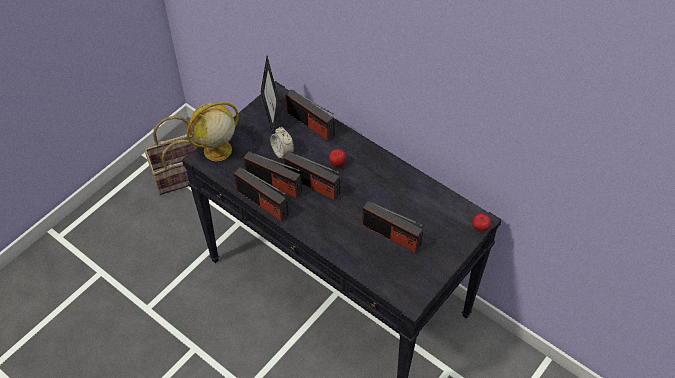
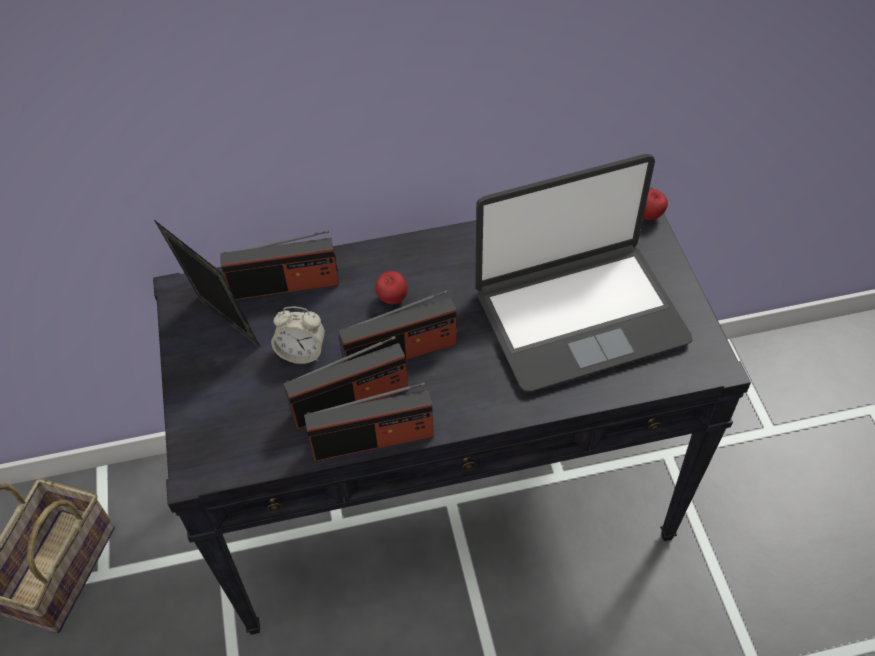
camera: 50 degrees left, 0 degrees up
globe [187,102,239,161] -> none
radio [362,201,423,253] -> laptop [475,154,692,393]

